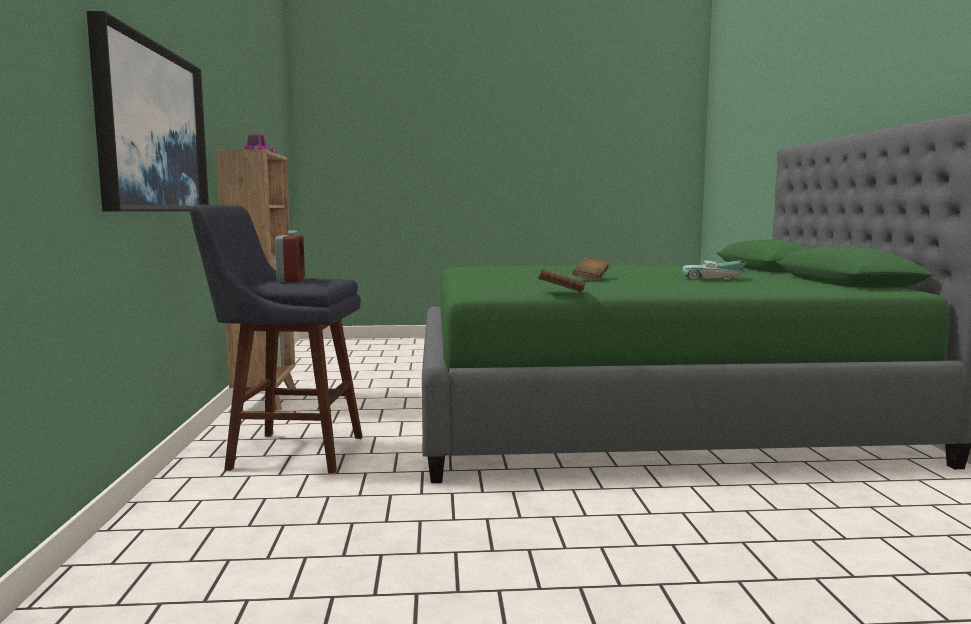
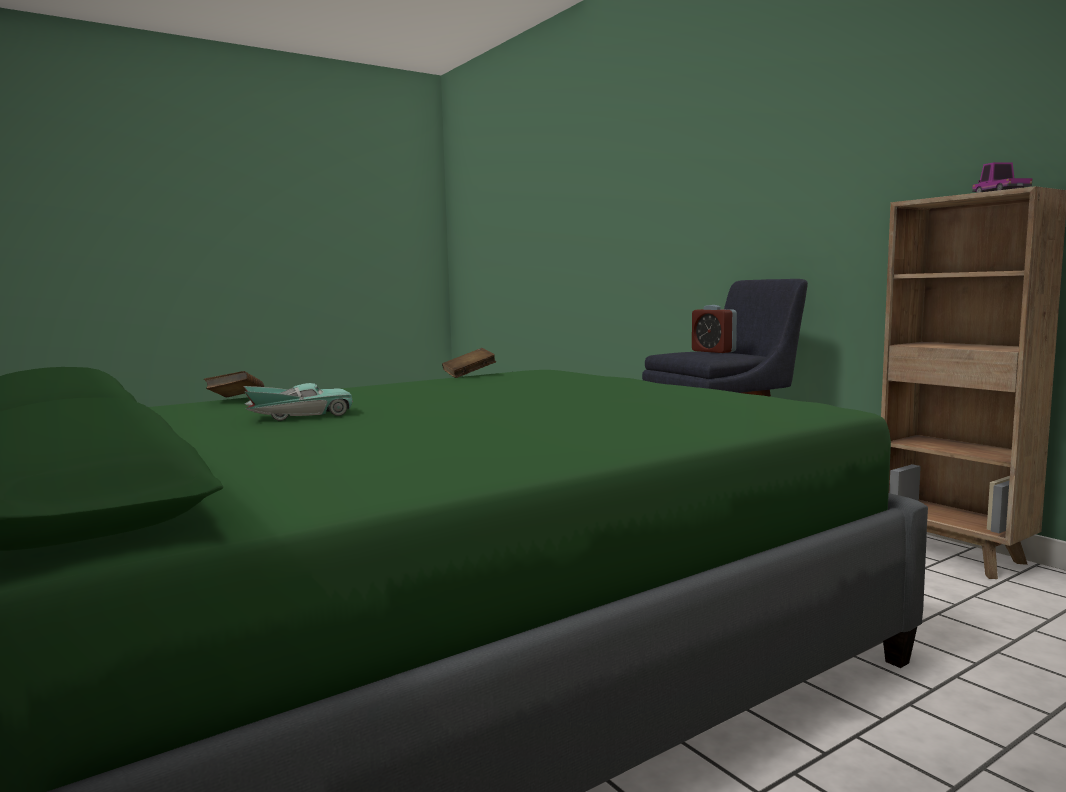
camera: 150 degrees right, 0 degrees up
picture [87,11,209,212] -> none
brown book [573,257,610,281] -> brown book moved to [204,371,264,397]

